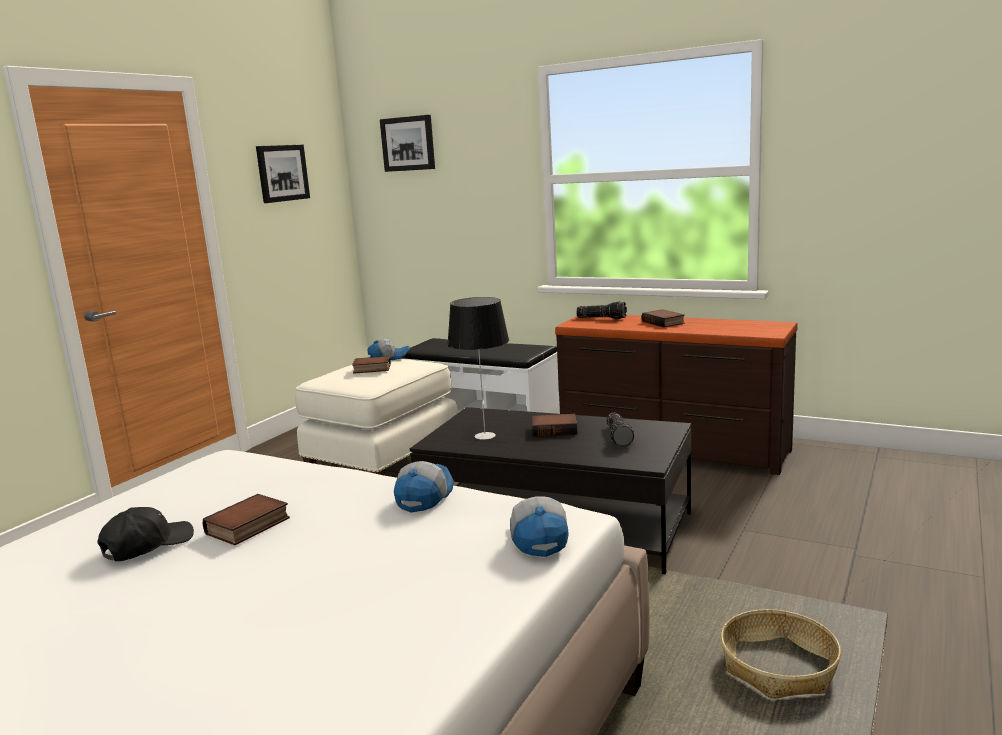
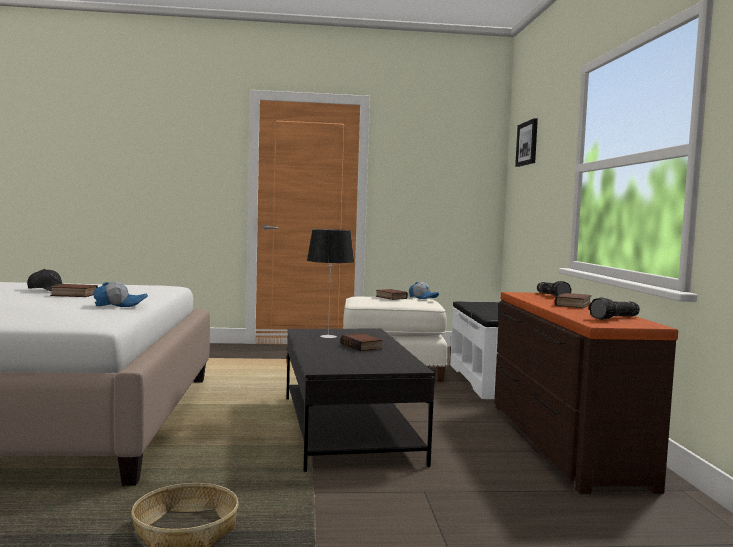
camera: 55 degrees right, 10 degrees down
picture [256,145,310,203] -> none
cap [510,496,569,557] -> none
flashlight [607,413,634,447] -> flashlight moved to [589,297,640,320]

